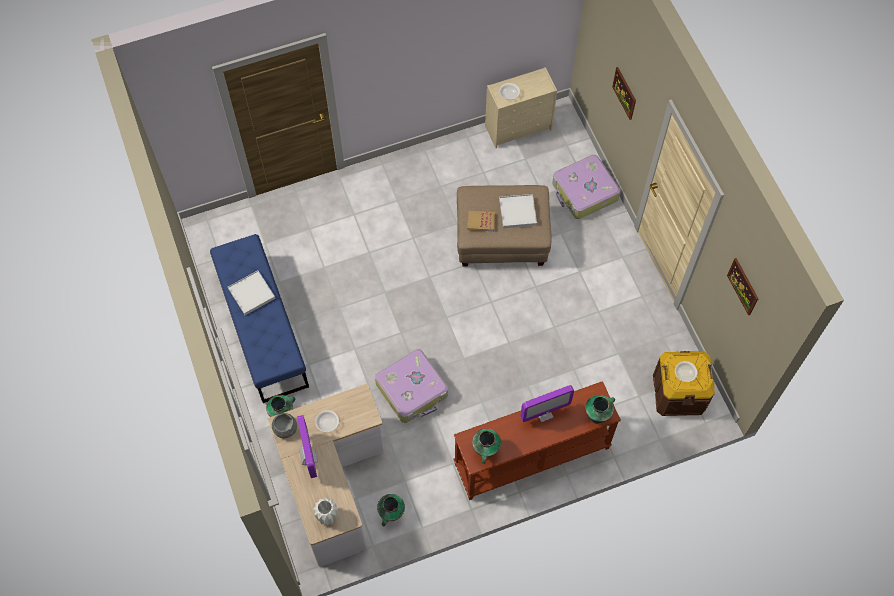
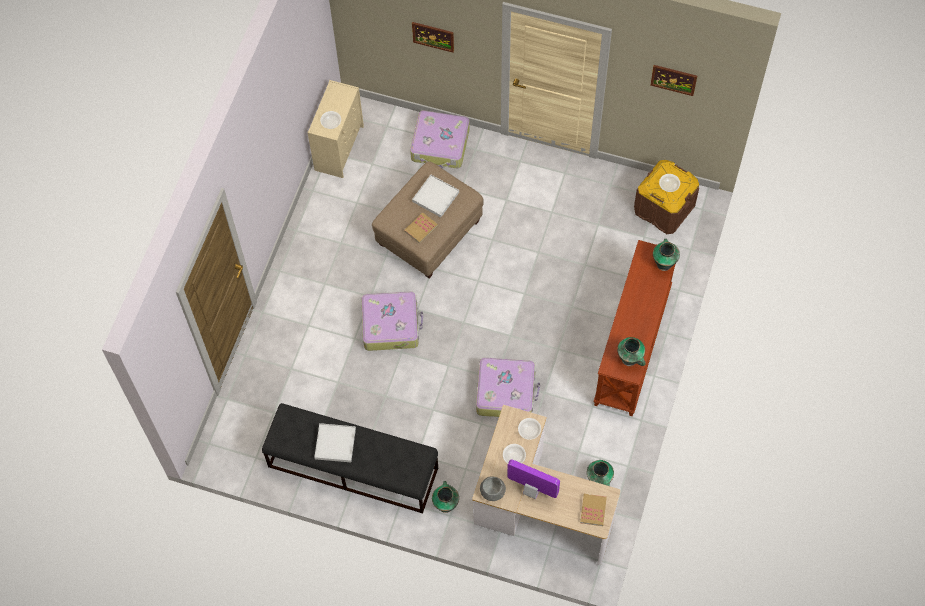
camera: 50 degrees left, 0 degrees up
blue bench [210,234,309,403] -> black bench [262,403,438,513]
white vase [313,498,338,526] -> book [580,494,607,526]
monitor [520,385,574,422] -> none
none -> suitcase [362,292,423,351]
none -> bowl [518,418,541,440]

